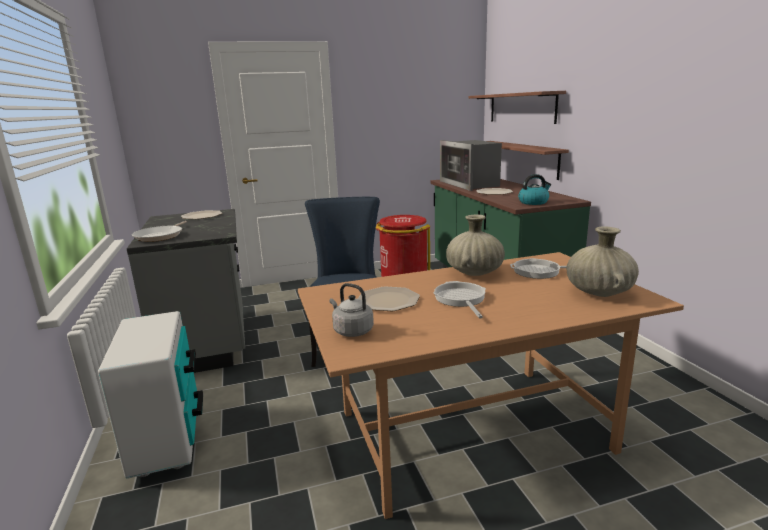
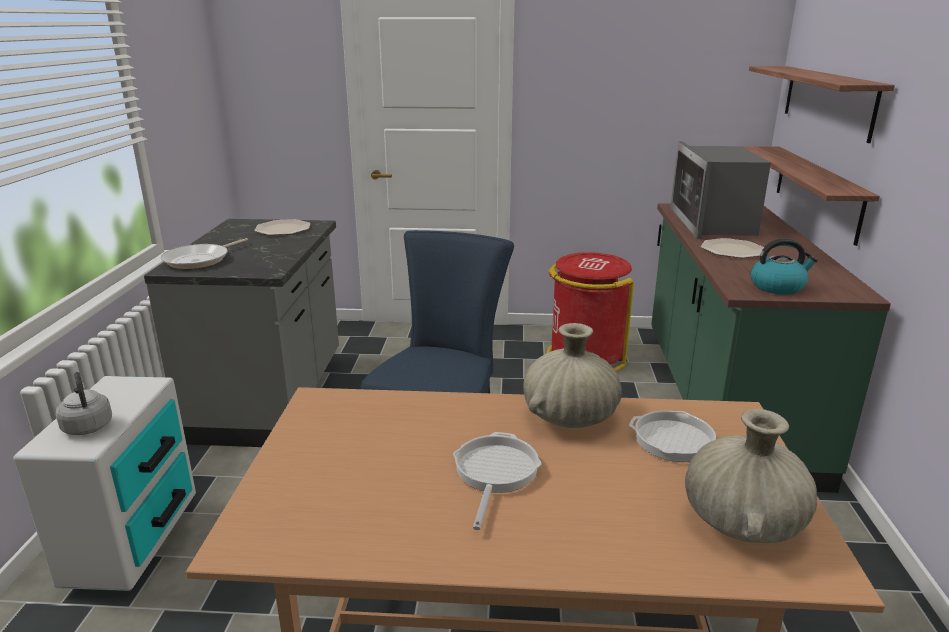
camera: 20 degrees right, 5 degrees up
grey kettle [330,283,374,337] -> grey kettle moved to [56,372,112,435]
plate [357,287,420,311] -> none

